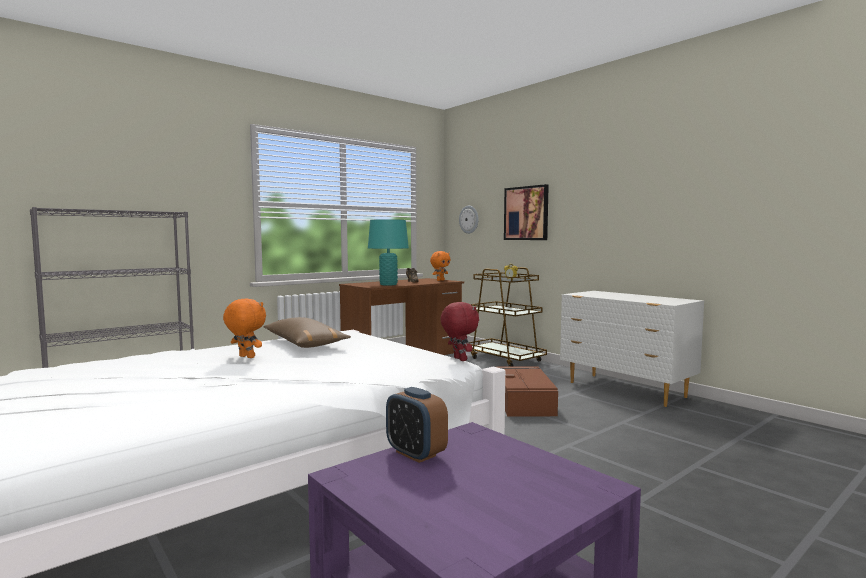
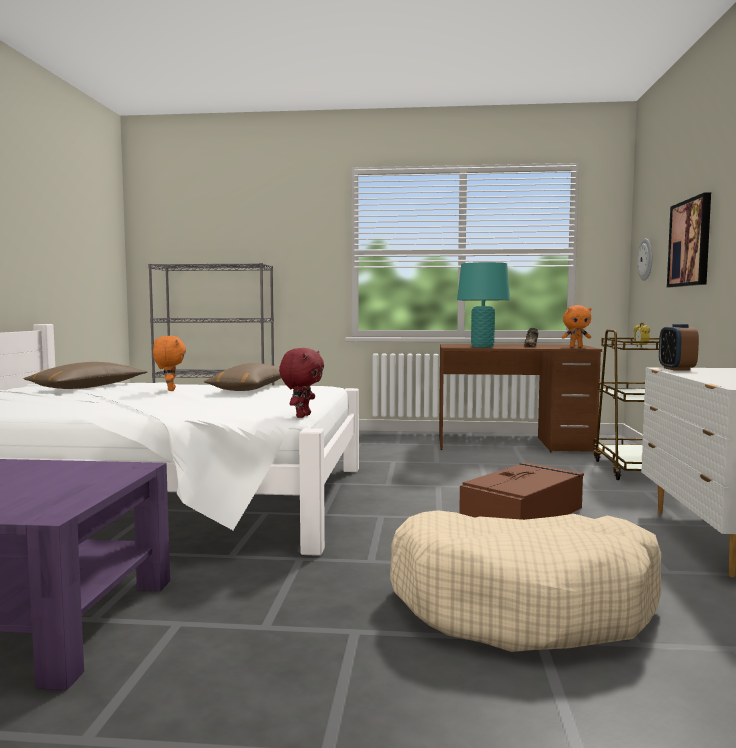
camera: 45 degrees right, 0 degrees up
alarm clock [386,387,448,463] -> alarm clock moved to [659,324,699,371]
none -> brown pillow [23,362,147,389]
none -> beige dog bed [390,510,661,652]

